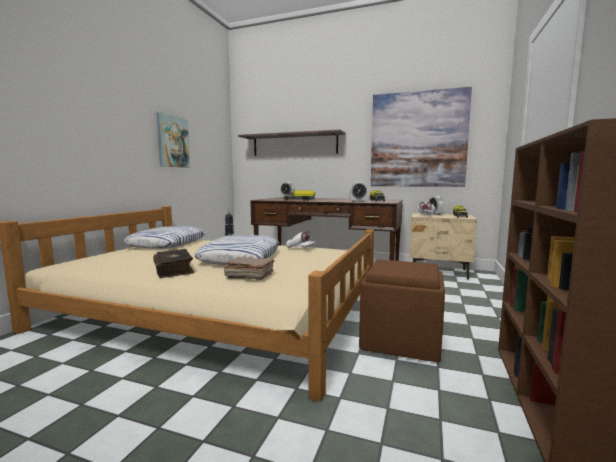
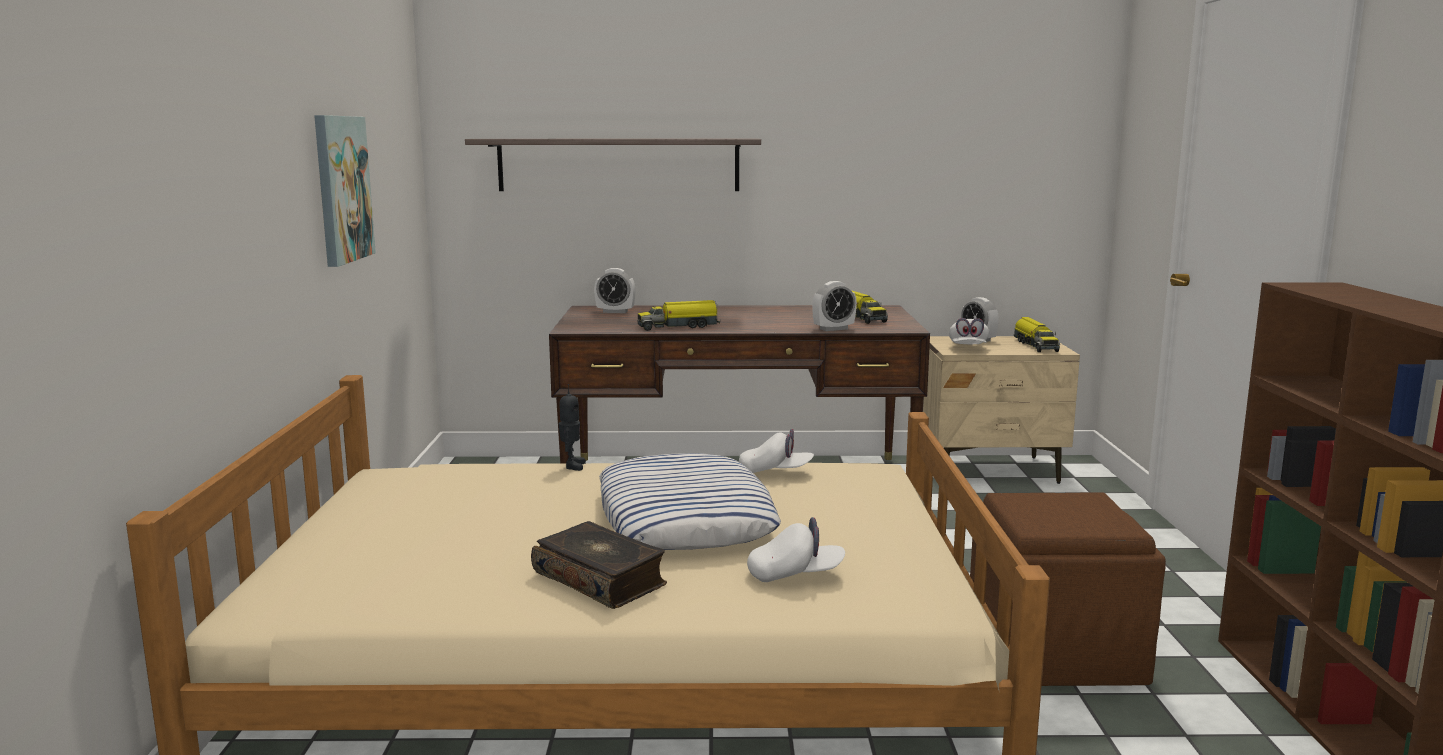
camera: 20 degrees left, 5 degrees up
pillow [124,226,206,248] -> none
brown book [224,257,274,280] -> white cap [747,517,845,582]
picture [371,87,472,187] -> none

